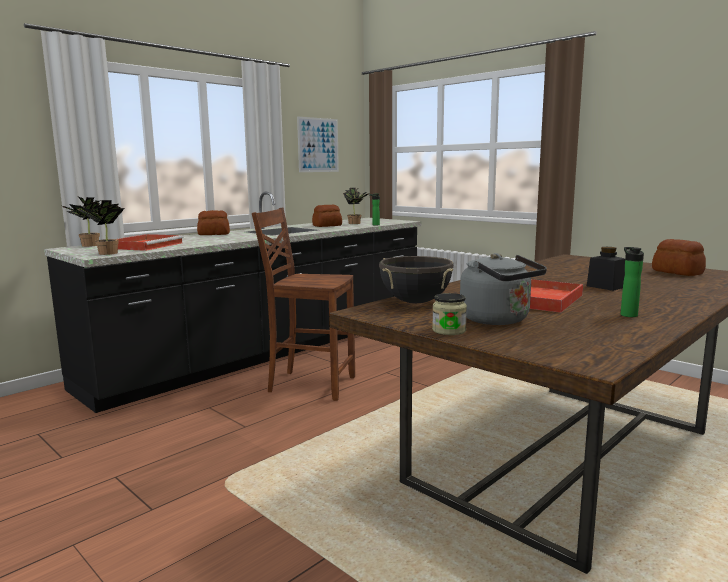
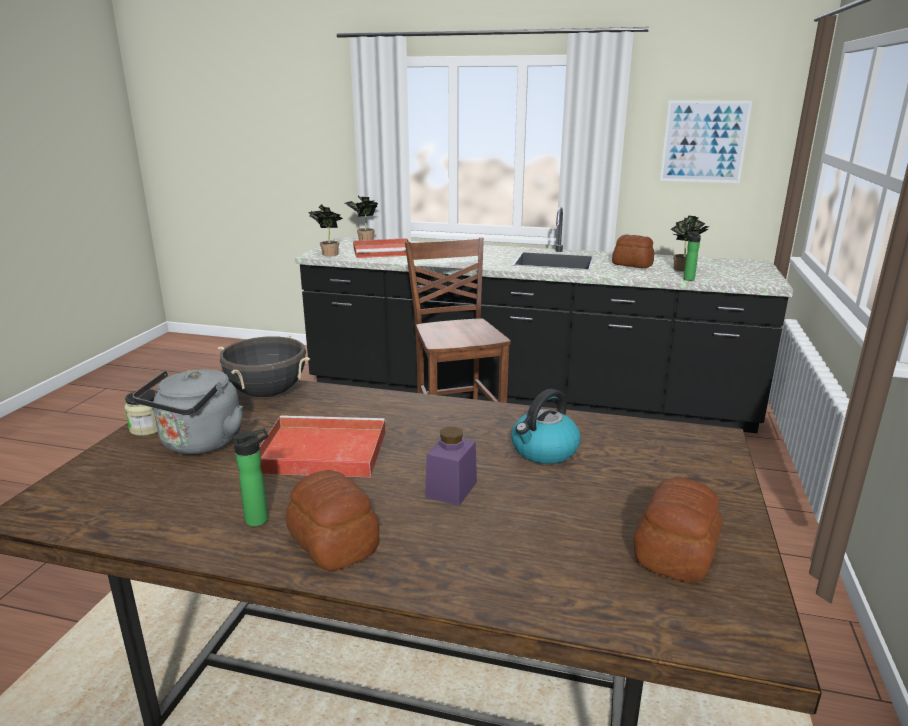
camera: 60 degrees right, 10 degrees up
bread [197,210,230,235] -> bread moved to [286,470,380,571]
black jar [587,247,626,291] -> purple jar [425,427,477,506]
none -> kettle [511,389,581,464]

